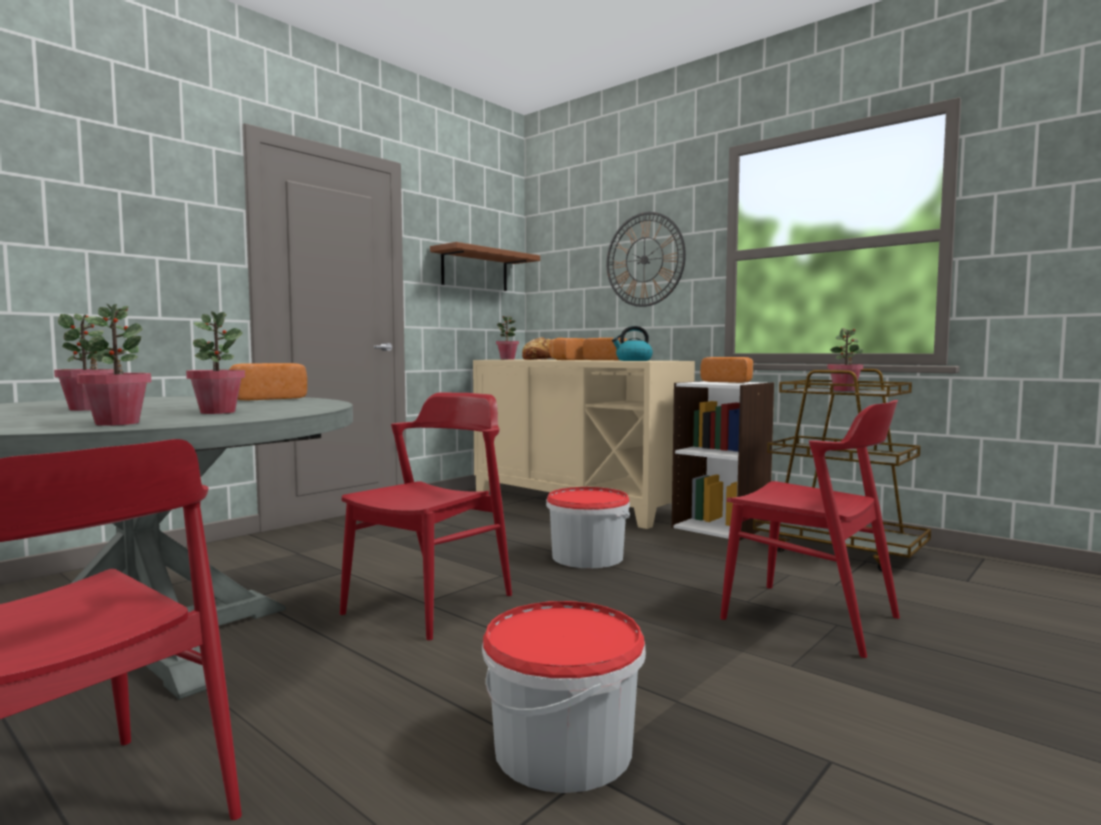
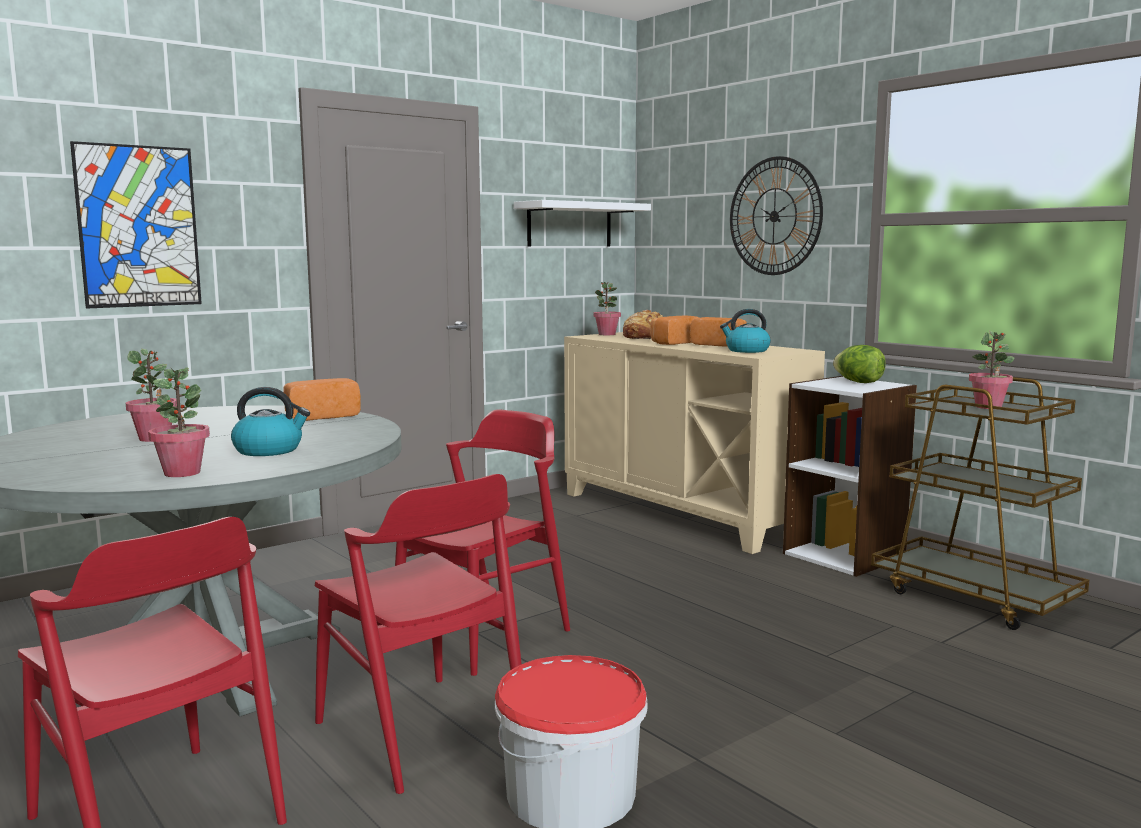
camera: 10 degrees right, 5 degrees up
potted plant [186,311,245,414] -> kettle [231,387,310,456]
brown shelf [430,242,540,291] -> white shelf [514,200,651,247]
bucket [546,487,630,568] -> none
bread [700,357,753,383] -> lettuce [833,345,886,383]
red chair [720,400,900,658] -> red chair moved to [315,474,522,794]
none -> picture [70,141,202,309]

